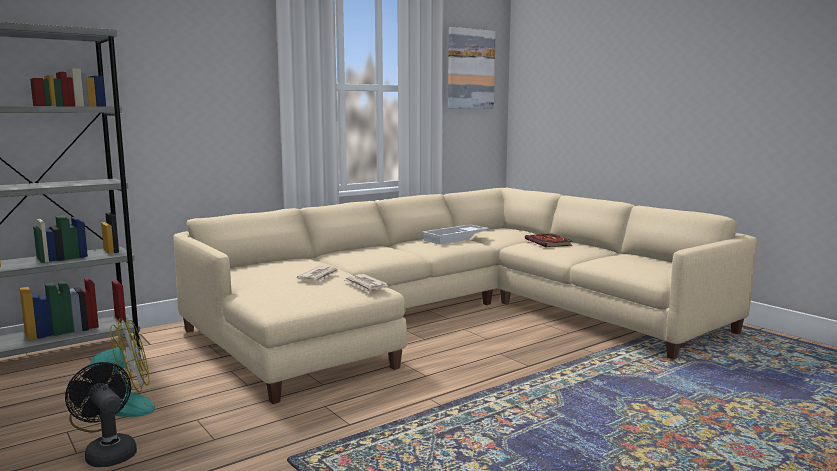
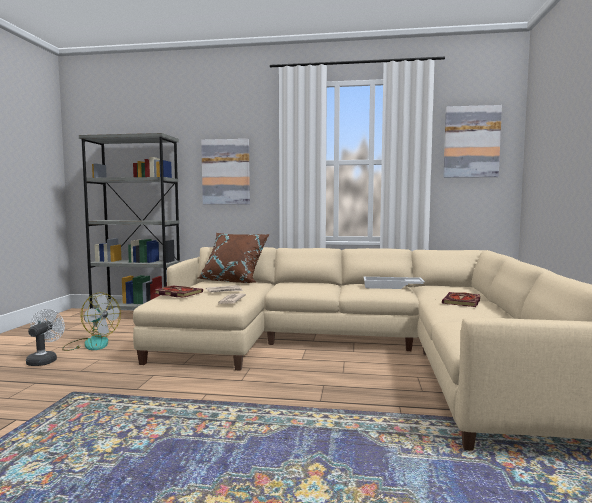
camera: 45 degrees right, 5 degrees down
black fan [65,362,137,467] -> white fan [26,309,65,366]
none -> book [154,285,203,298]
none -> brown pillow [198,233,270,283]
none -> picture [201,139,250,204]

